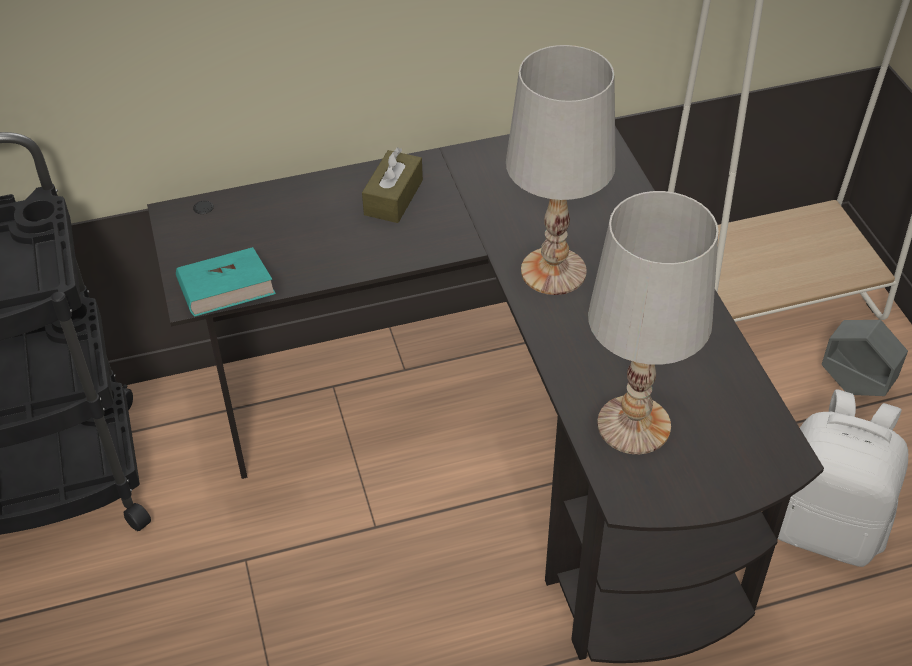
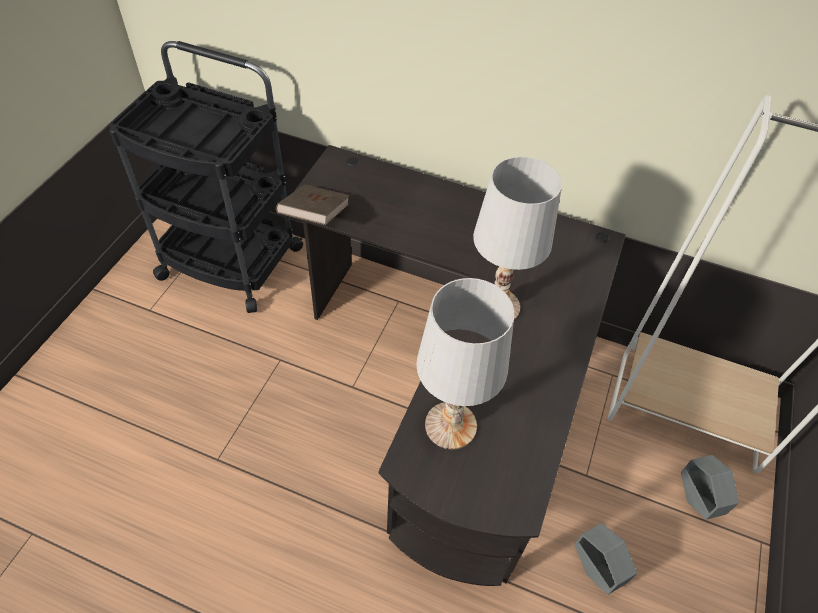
camera: 35 degrees right, 5 degrees up
turquoise book [176,247,276,316] -> brown book [276,184,350,225]
brown tissue box [362,147,423,223] -> none
white backpack [778,389,908,567] -> grey planter [575,523,637,595]

